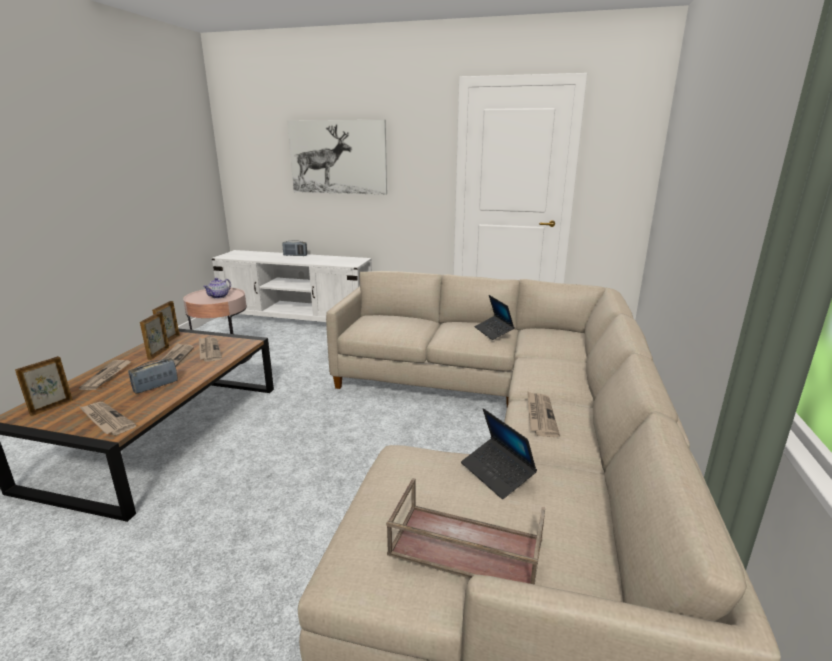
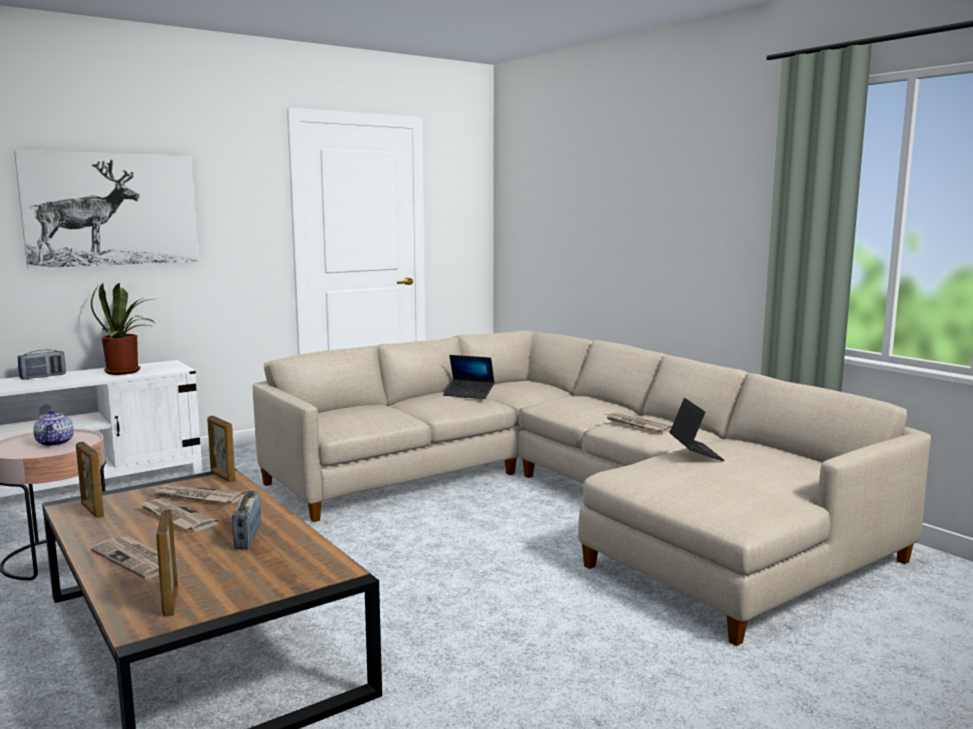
camera: 50 degrees left, 10 degrees down
newspaper [80,402,136,435] -> none
picture frame [140,312,169,360] -> picture frame moved to [207,416,236,483]
brown tray [386,478,545,584] -> none
laptop [461,408,537,499] -> laptop turned 105 degrees counterclockwise [670,398,725,461]
none -> potted plant [91,283,155,375]

